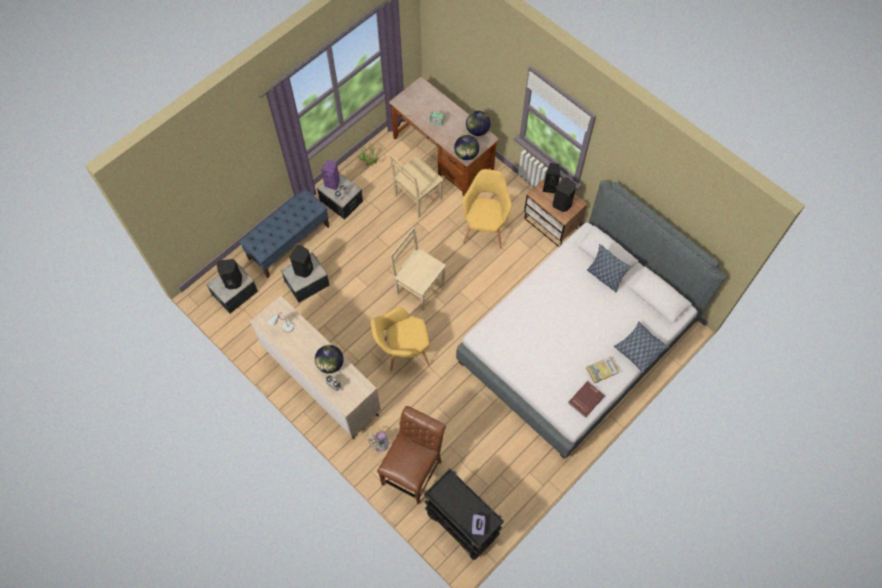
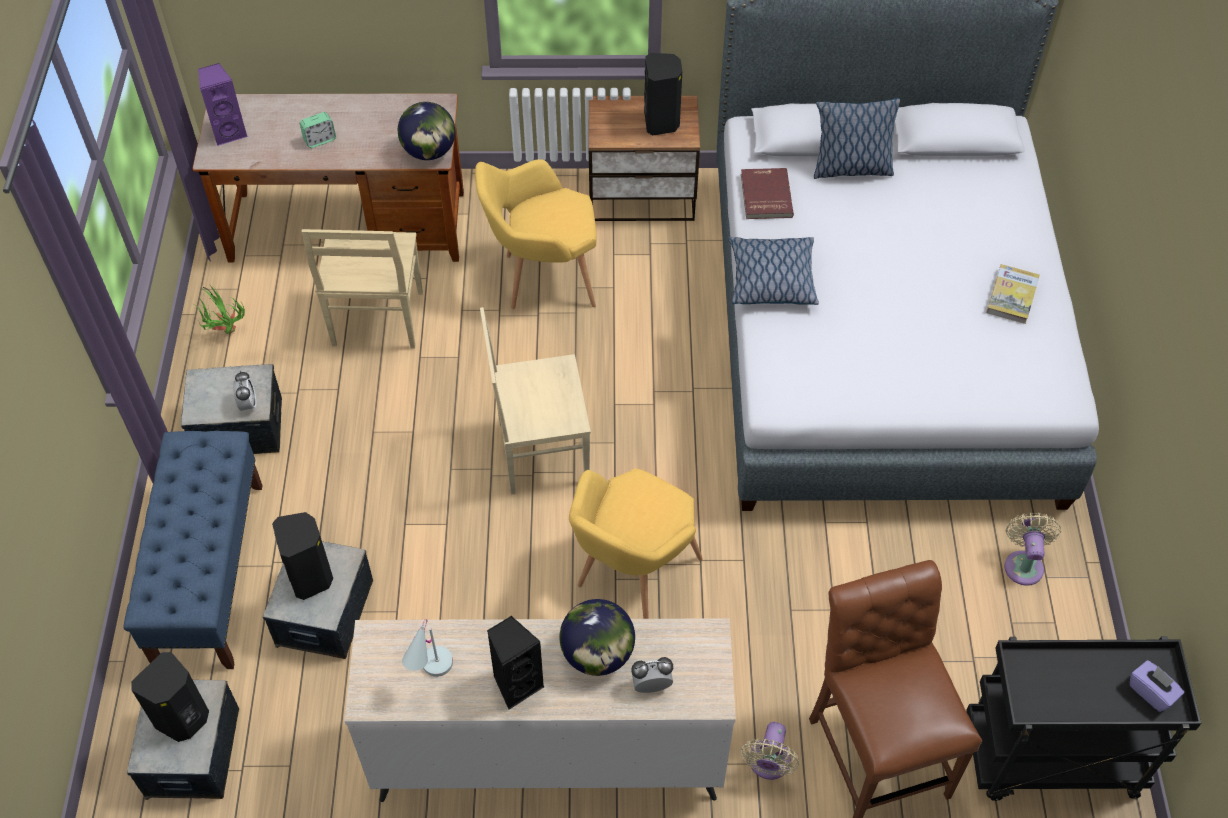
camera: 45 degrees left, 10 degrees down
purple speaker [321,160,340,190] -> purple speaker moved to [198,63,248,146]
yellow armchair [462,169,512,249] -> yellow armchair turned 60 degrees counterclockwise [475,159,597,309]
globe [466,111,491,136] -> none
black speaker [543,163,560,193] -> black speaker moved to [487,616,545,710]
red book [568,381,605,418] -> red book moved to [741,168,794,219]
pillow [614,321,669,373] -> pillow moved to [728,237,819,305]
none -> beige fan [1004,513,1061,586]

